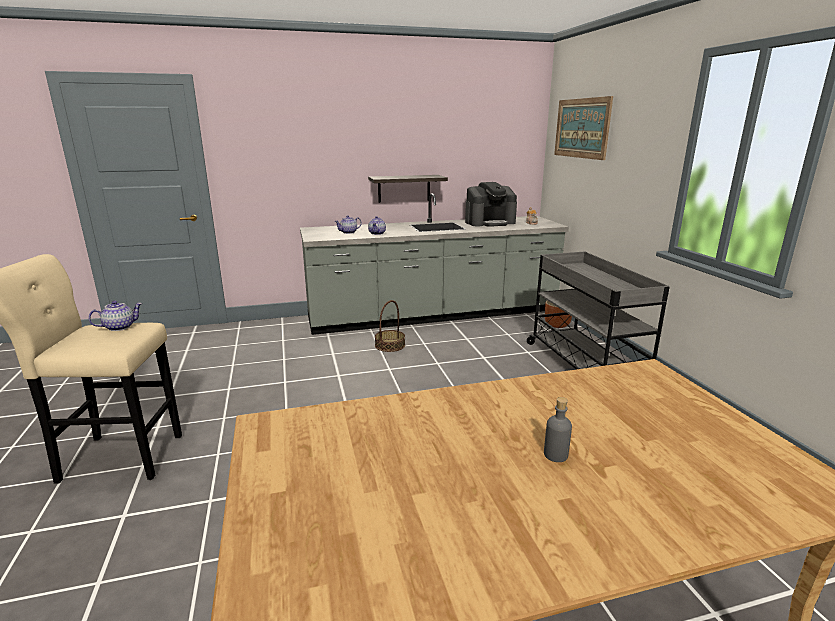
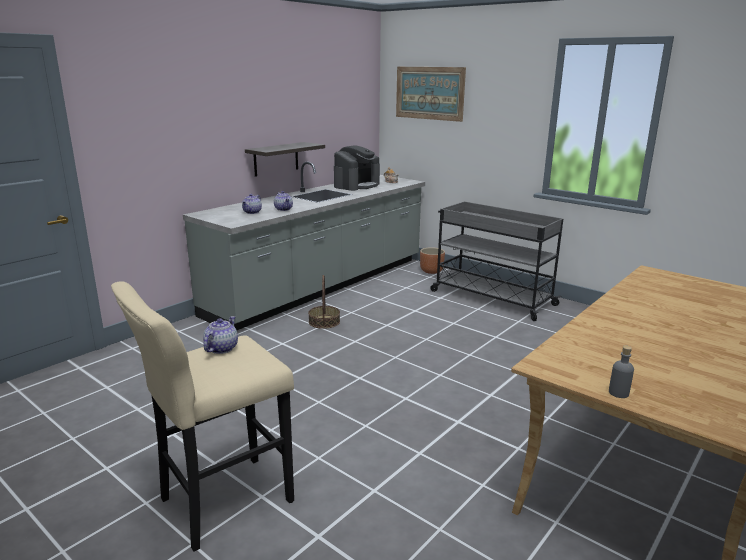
camera: 35 degrees left, 0 degrees up
grey bottle [544,397,572,462] -> grey bottle moved to [609,346,634,398]

